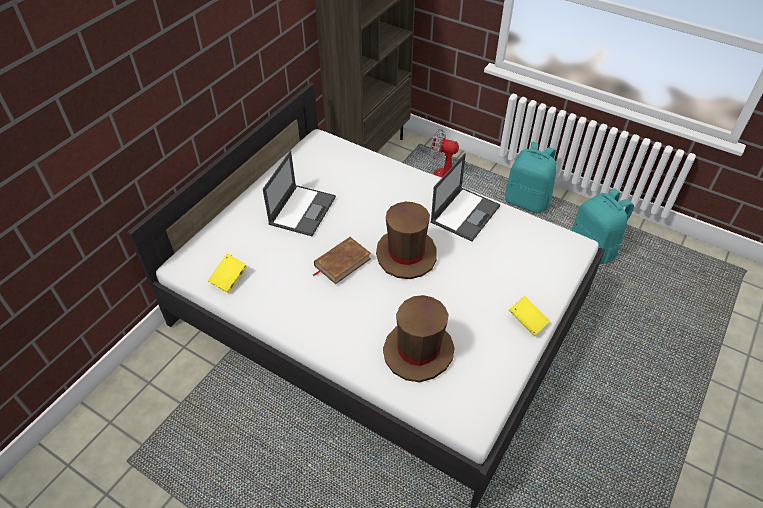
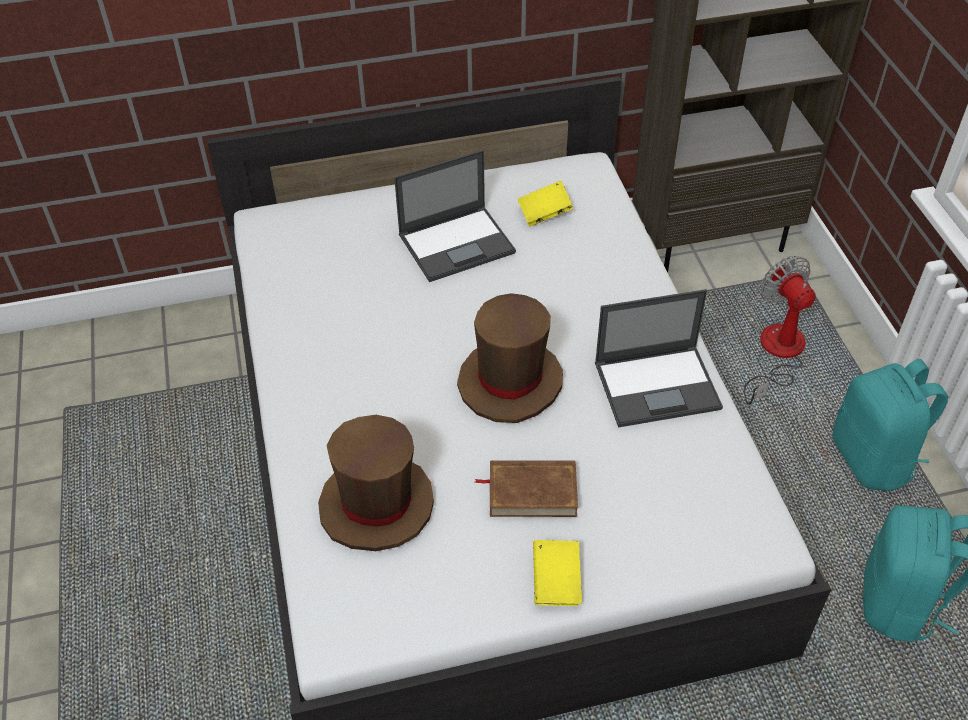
camera: 45 degrees right, 0 degrees up
yellow book [208,254,247,293] -> yellow book moved to [518,180,573,227]
brown book [313,237,371,284] -> brown book moved to [475,461,578,517]

